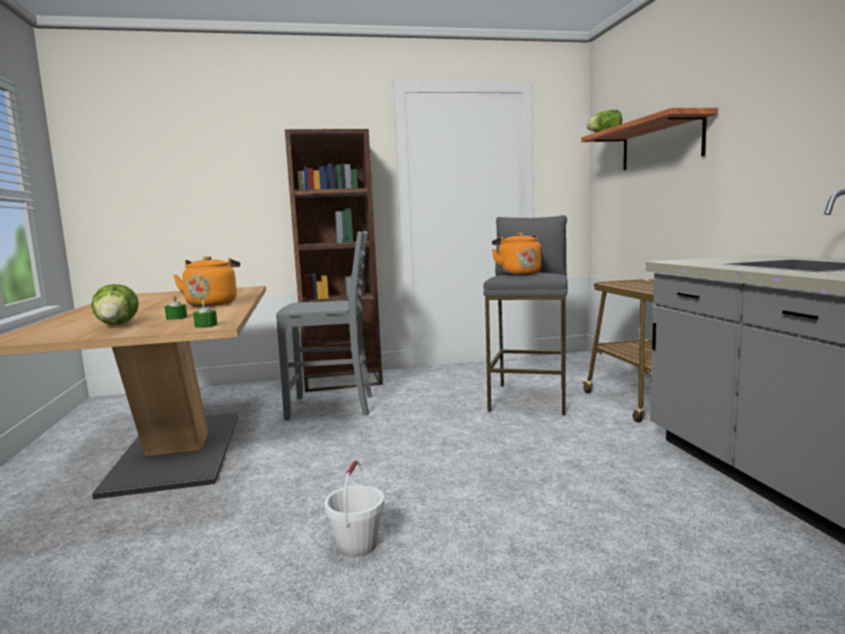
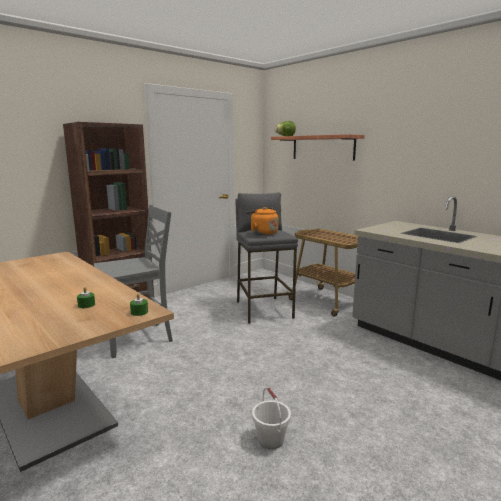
camera: 30 degrees left, 5 degrees up
lettuce [91,284,139,325] -> none
orange kettle [173,256,240,307] -> none

